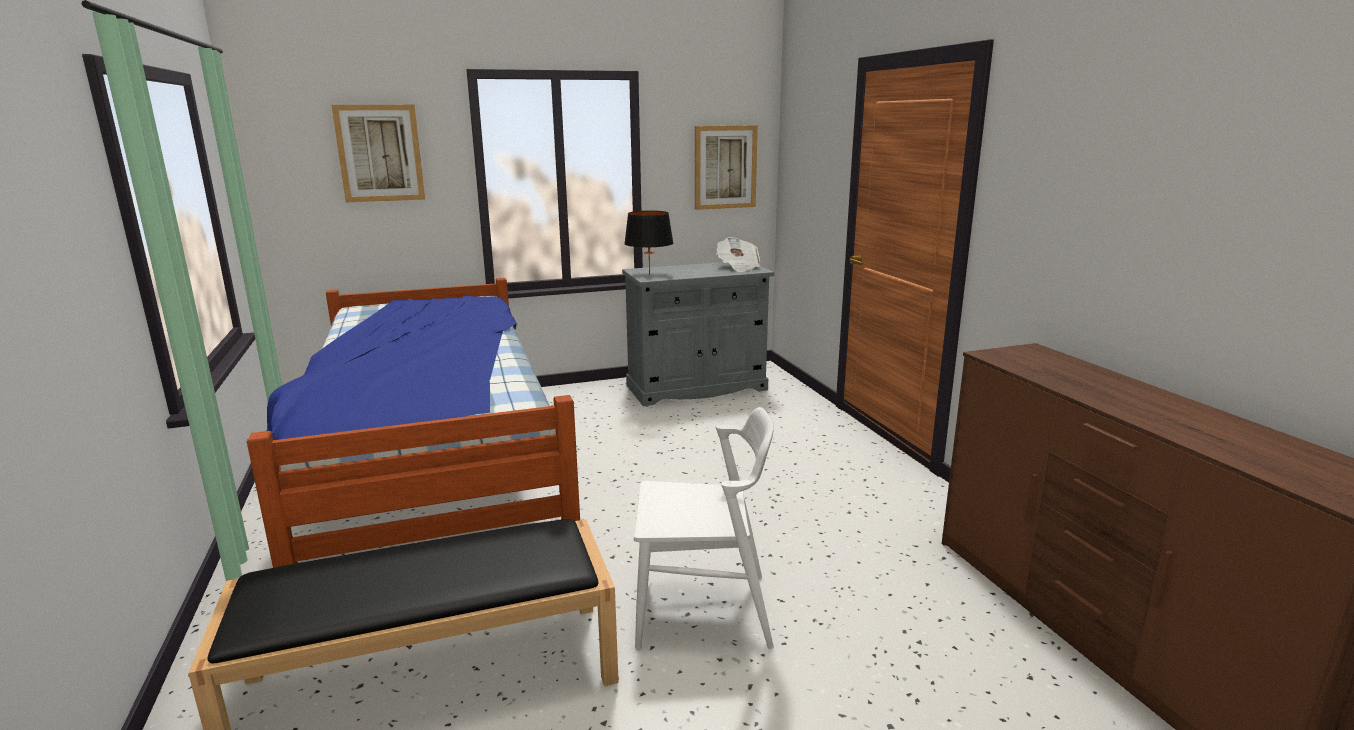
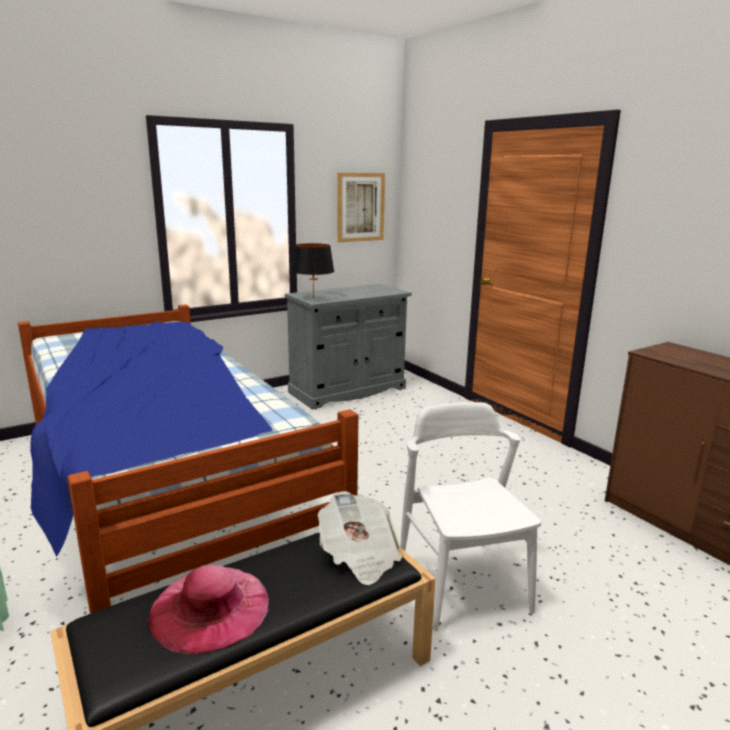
camera: 15 degrees left, 0 degrees up
picture [332,105,425,203] -> none
white chair [634,407,774,650] -> white chair turned 90 degrees counterclockwise [400,402,541,631]
newspaper [716,237,760,272] -> newspaper moved to [318,491,402,585]
none -> pink hat [147,565,269,654]

